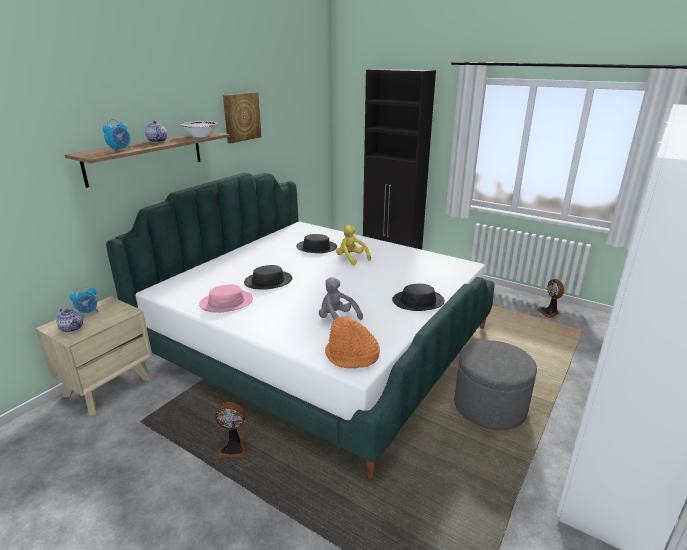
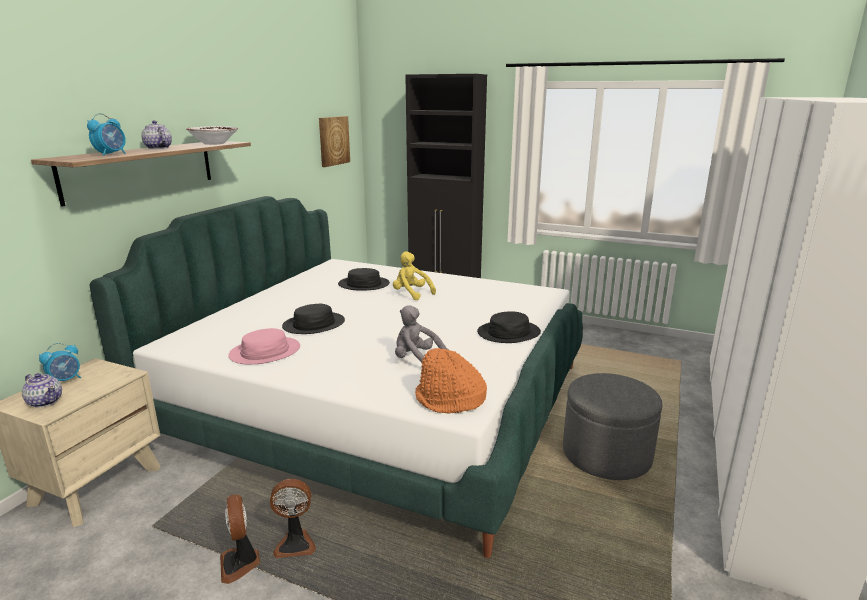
camera: 10 degrees left, 5 degrees down
picture [223,92,261,144] -> picture moved to [319,116,350,167]
fan [537,279,564,318] -> fan moved to [220,494,260,584]

